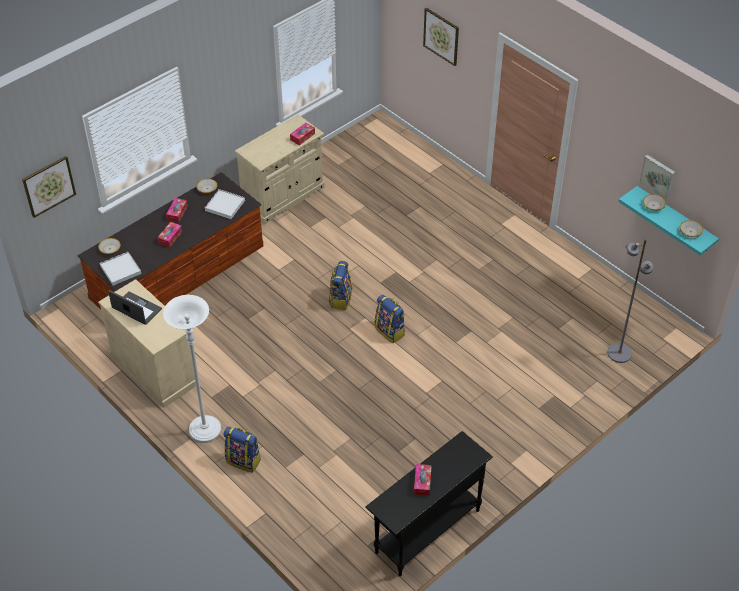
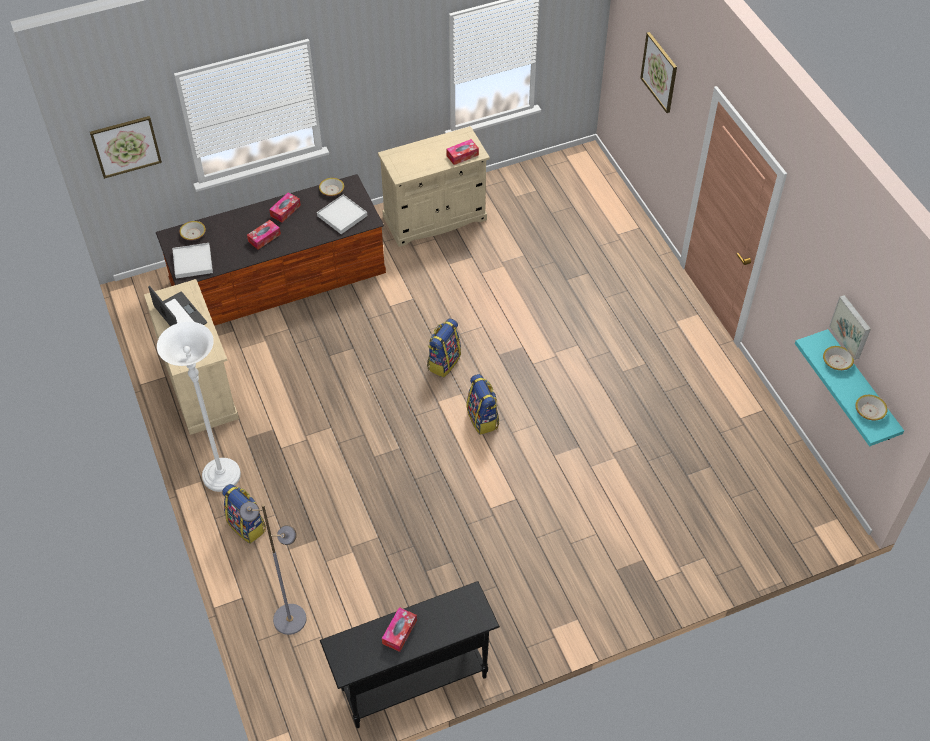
camera: 20 degrees right, 5 degrees up
grey floor lamp [607,239,653,363] -> grey floor lamp moved to [239,502,307,635]

